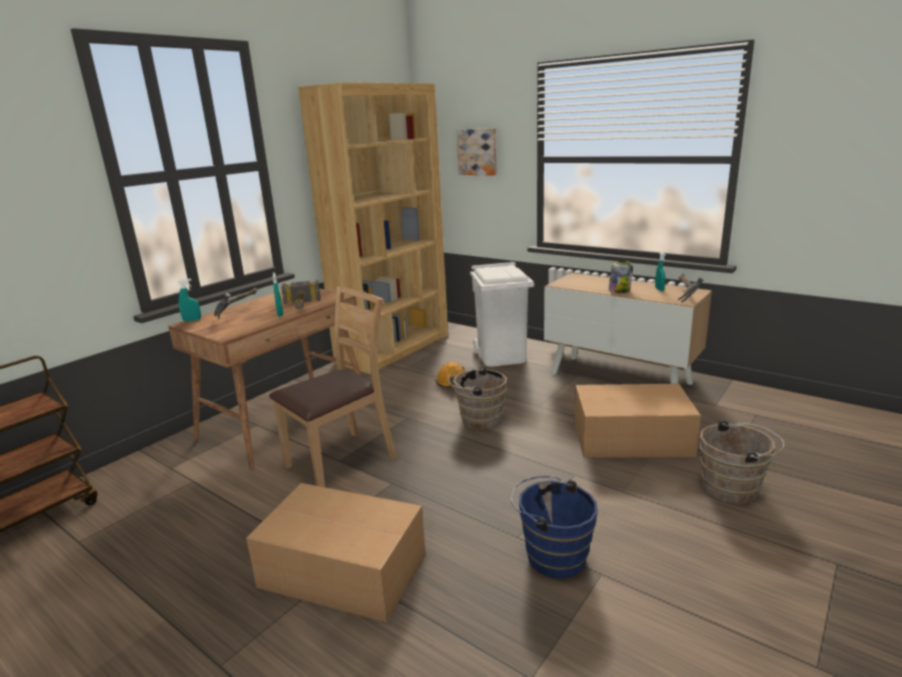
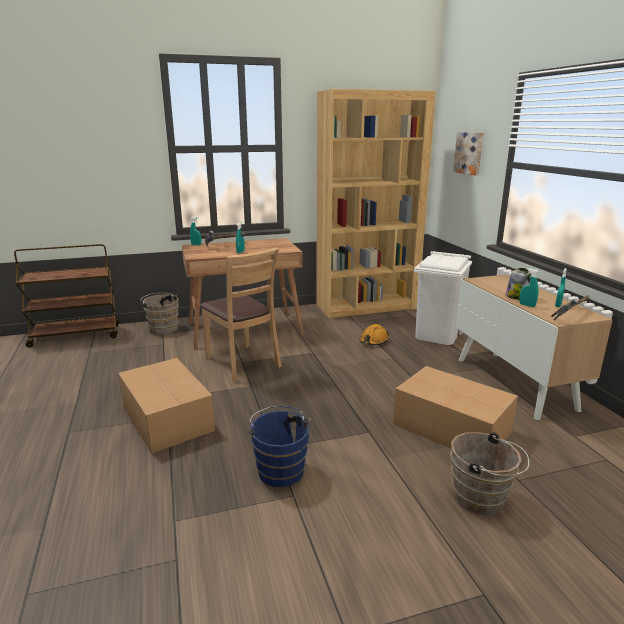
camera: 35 degrees right, 0 degrees up
brown chair [269,286,397,487] -> brown chair turned 60 degrees clockwise [200,247,281,382]
hammer [281,280,320,309] -> none
brown bucket [448,367,507,430] -> brown bucket moved to [141,293,179,334]
none -> turquoise spray bottle [520,268,539,307]

